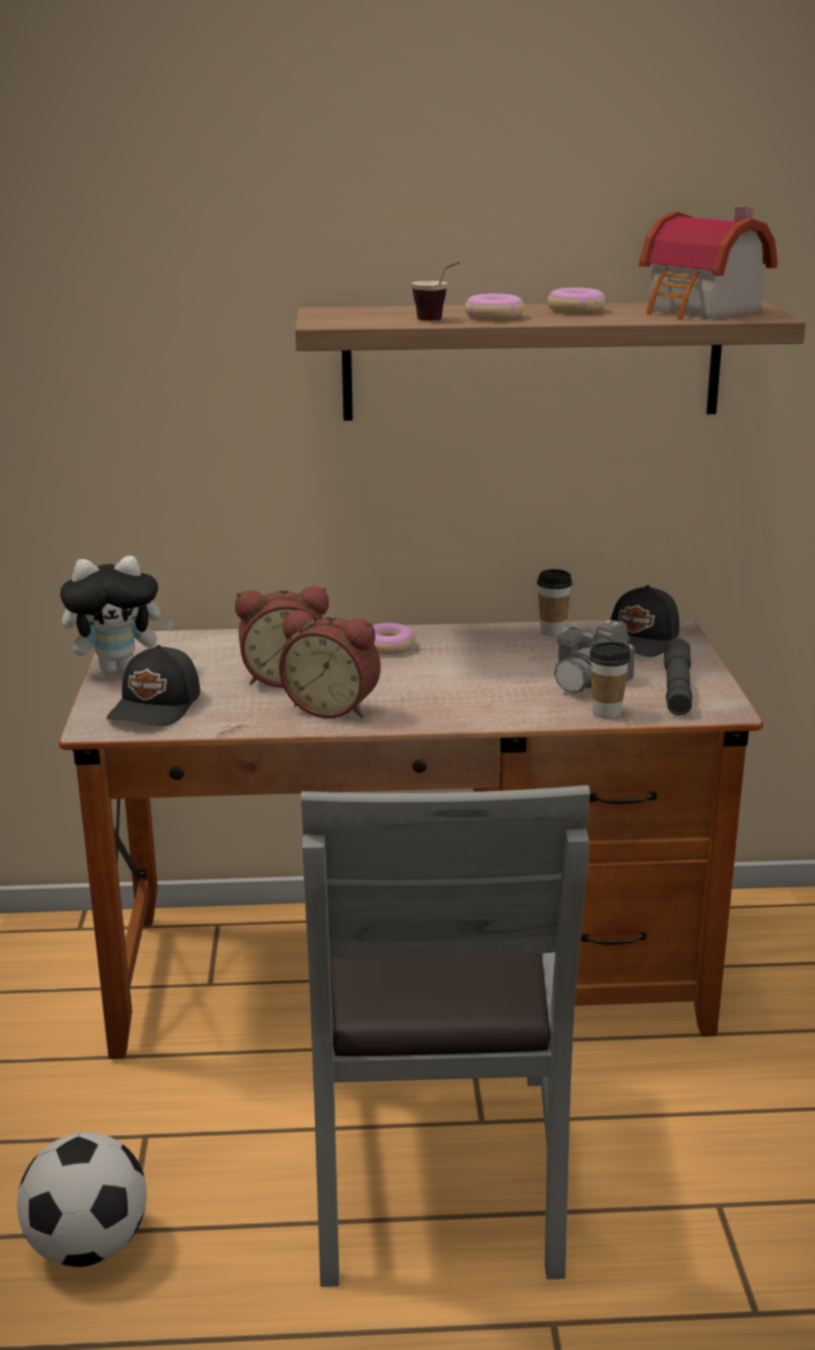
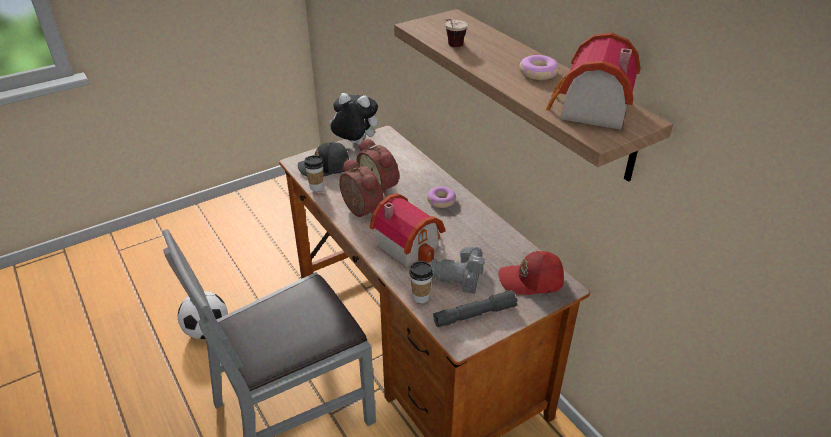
camera: 60 degrees right, 15 degrees up
plush toy [60,556,174,674] -> plush toy turned 150 degrees clockwise [329,93,378,145]
alarm clock [279,610,381,718] -> alarm clock turned 150 degrees clockwise [339,158,383,217]
donut [465,294,524,320] -> none
cup [537,569,572,636] -> cup moved to [304,155,324,191]
black cap [611,585,679,657] -> red cap [498,251,564,295]
none -> toy house [370,193,445,268]

